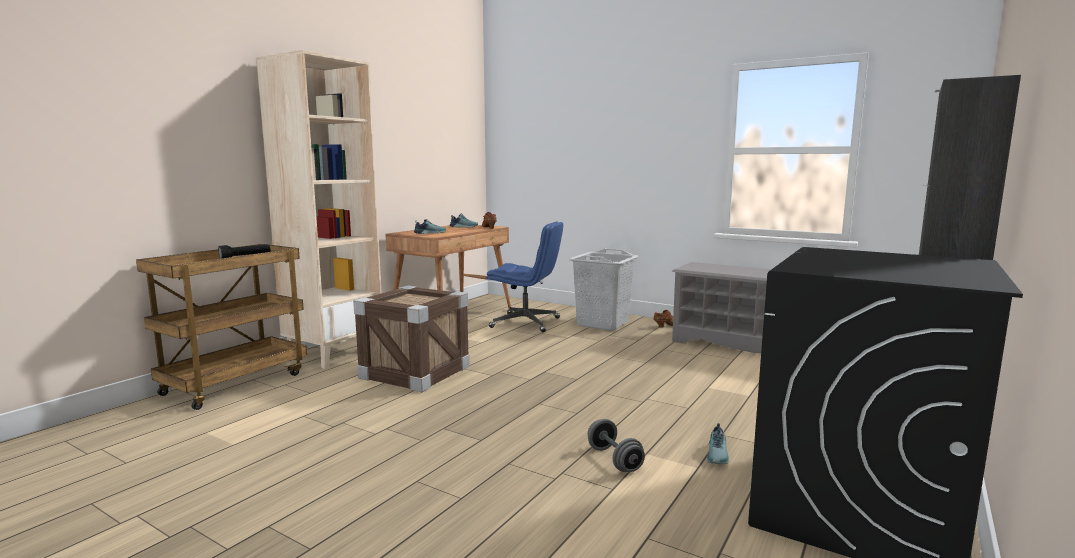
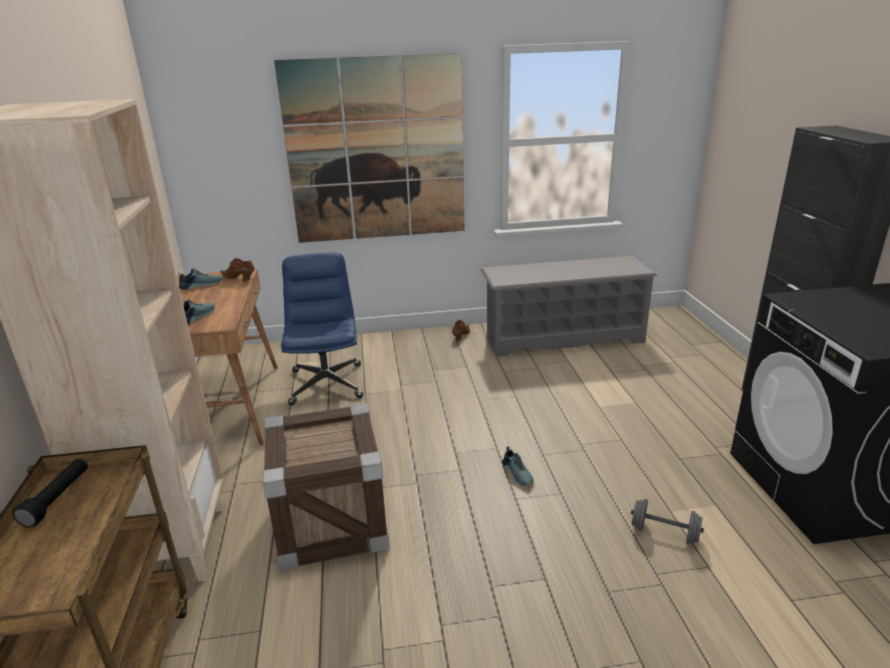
camera: 40 degrees left, 15 degrees up
blue office chair [486,222,563,332] -> blue office chair turned 75 degrees counterclockwise [281,252,363,405]
grey laundry basket [569,249,638,331] -> none
shoe [707,423,730,464] -> shoe moved to [502,446,533,486]
none -> picture [274,53,464,243]

